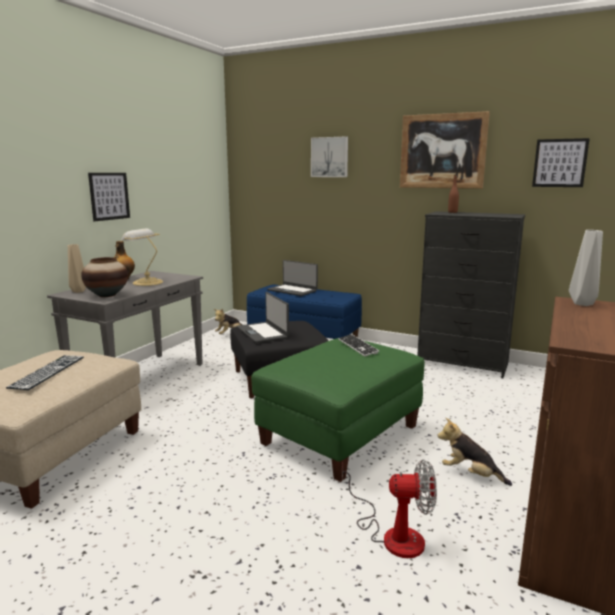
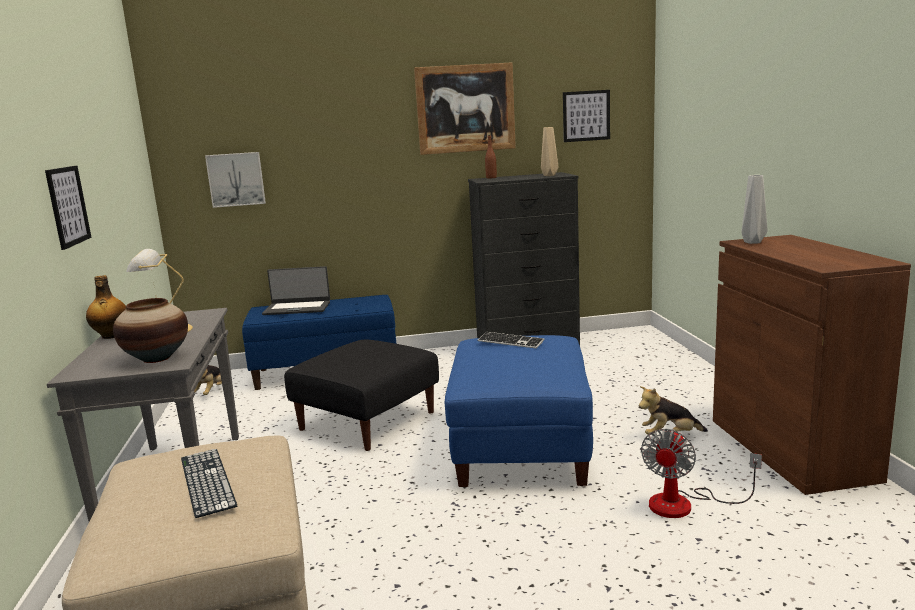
camera: 35 degrees left, 0 degrees up
beige vase [68,244,86,293] -> beige vase moved to [541,127,558,176]
laptop [237,292,289,343] -> none
green ottoman [251,338,425,482] -> blue ottoman [445,335,593,487]
picture [311,137,348,177] -> picture moved to [205,152,266,208]
fan [342,459,437,558] -> fan turned 150 degrees clockwise [641,429,762,518]

